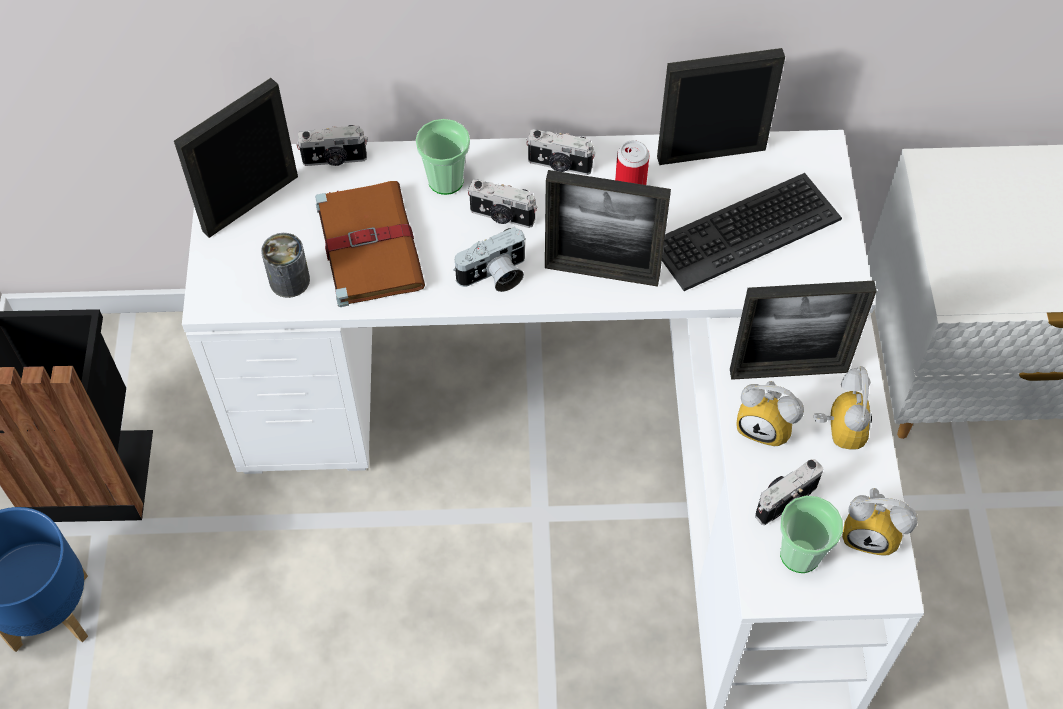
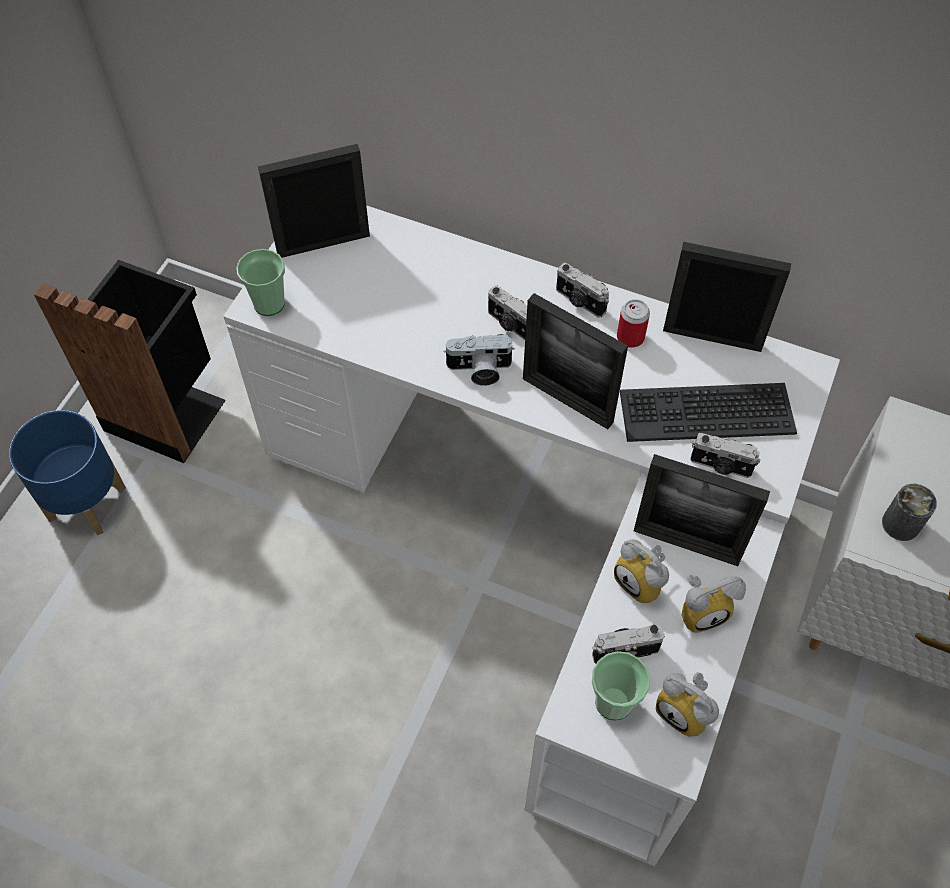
camera: 25 degrees right, 0 degrees up
can [261,233,310,298] -> can moved to [882,484,937,541]
camera [296,125,367,166] -> camera moved to [690,433,760,478]
brown book [315,181,425,307] -> none
cup [416,119,470,195] -> cup moved to [236,249,285,316]
alarm clock [814,366,872,450] -> alarm clock turned 45 degrees clockwise [682,575,746,633]

